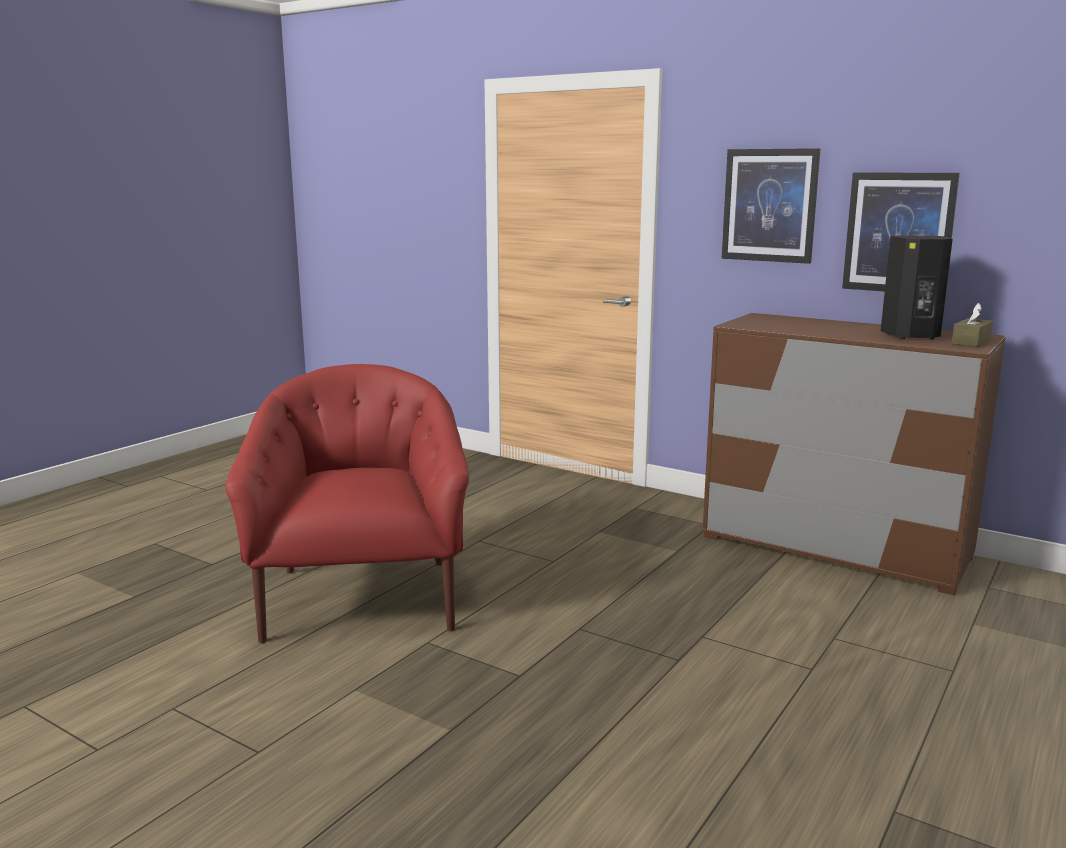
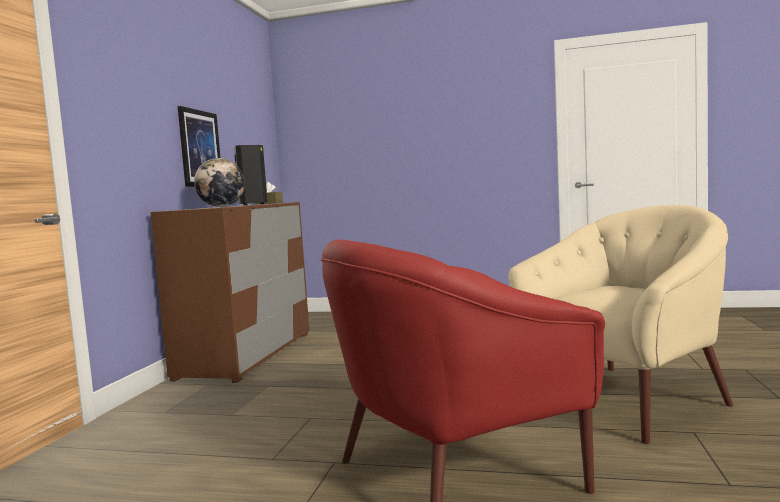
camera: 110 degrees left, 10 degrees down
picture [722,148,820,264] -> none
none -> globe [194,158,245,207]
none -> beige armchair [509,205,733,444]

